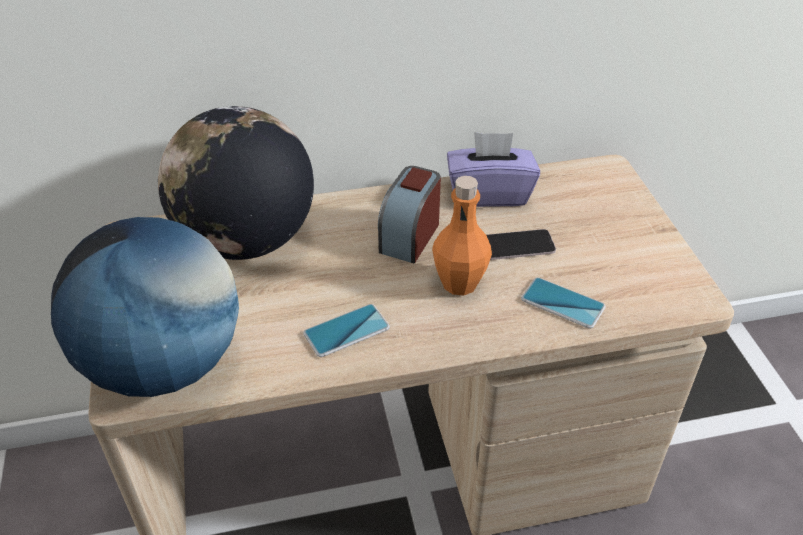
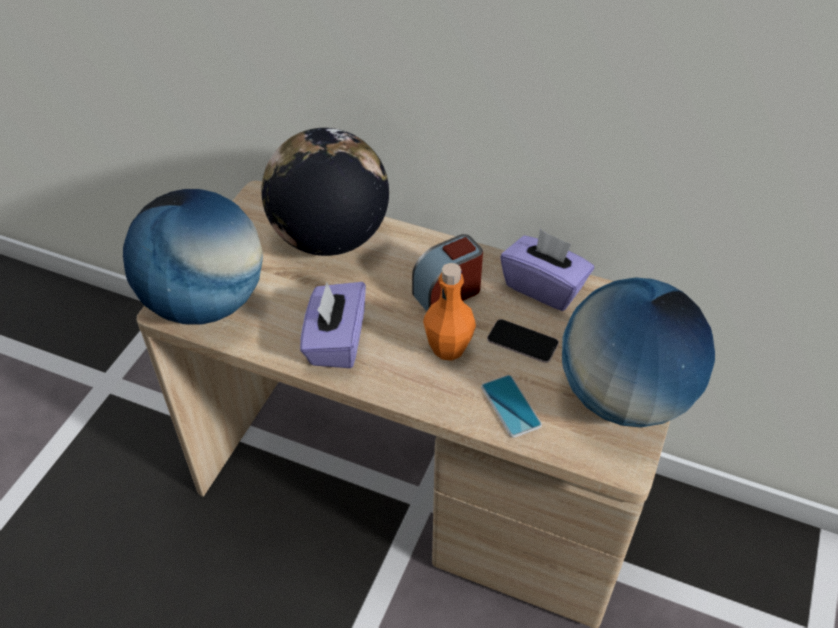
camera: 35 degrees right, 5 degrees up
phone [303,304,390,357] -> purple tissue box [300,282,366,368]
none -> globe [562,277,715,427]

